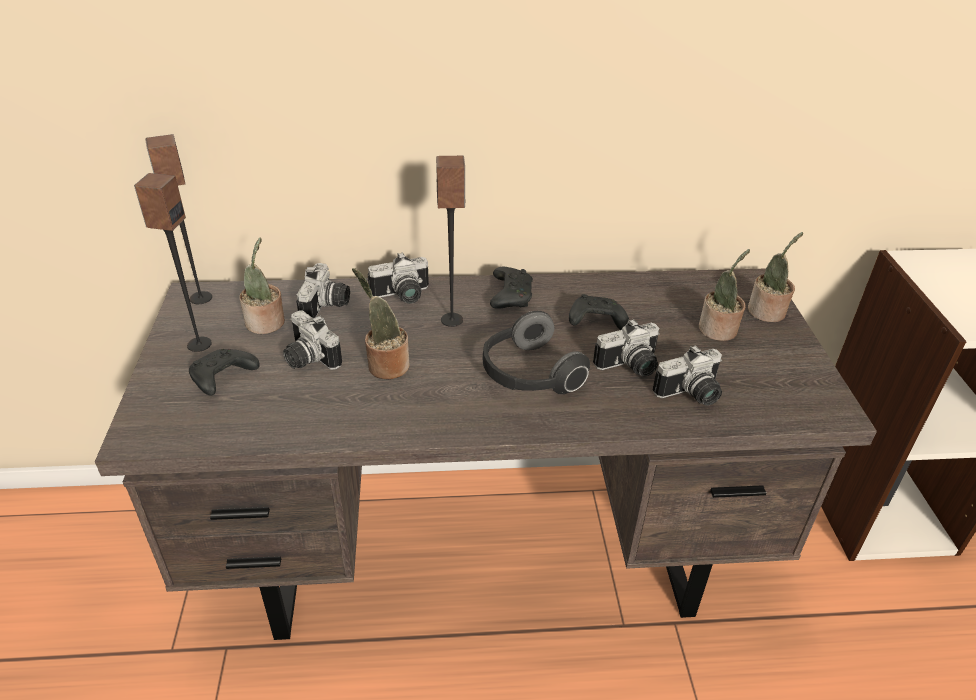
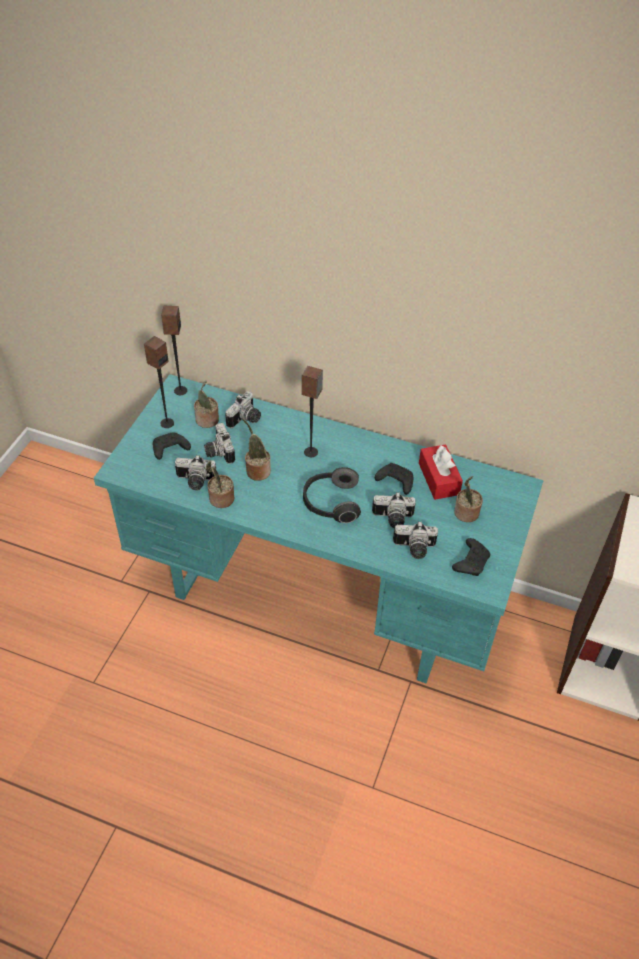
camera: 25 degrees right, 10 degrees up
brown desk [95,269,877,640] -> turquoise desk [94,374,544,683]
camera [368,252,429,304] -> camera moved to [175,455,216,490]
black game controller [490,267,533,309] -> black game controller moved to [452,538,490,576]
potted plant [748,232,803,322] -> potted plant moved to [206,461,234,508]
none -> red tissue box [419,444,463,500]

